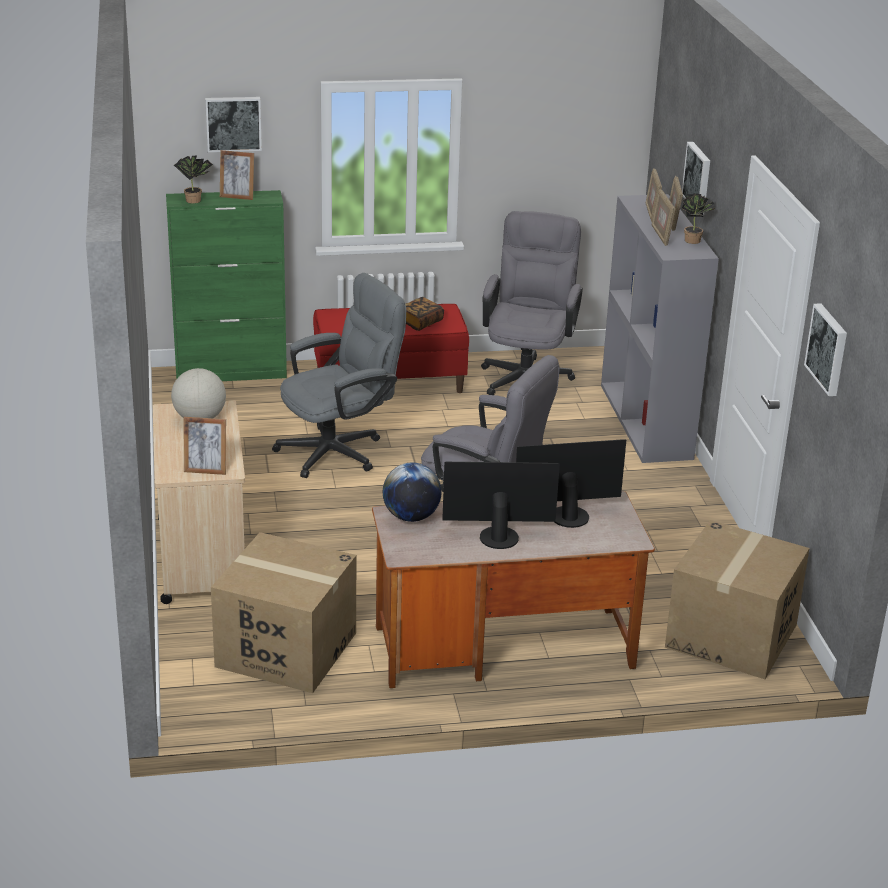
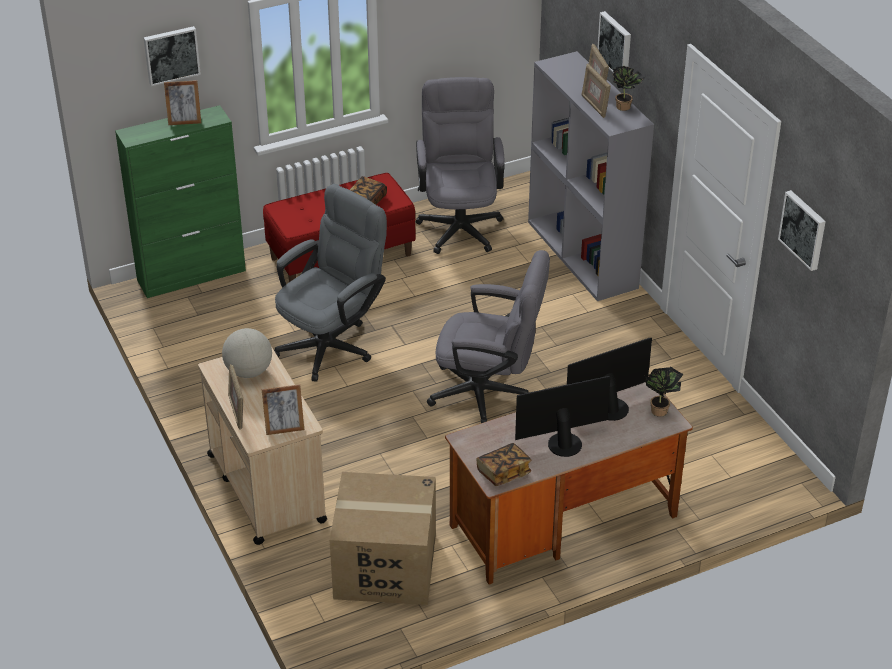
camera: 15 degrees left, 10 degrees up
potted plant [174,156,213,204] -> potted plant moved to [645,367,684,417]
globe [383,463,442,522] -> none
picture frame [646,169,662,222] -> picture frame moved to [228,364,243,430]
cardboard box [665,520,809,679] -> none
none -> book [476,443,531,486]

